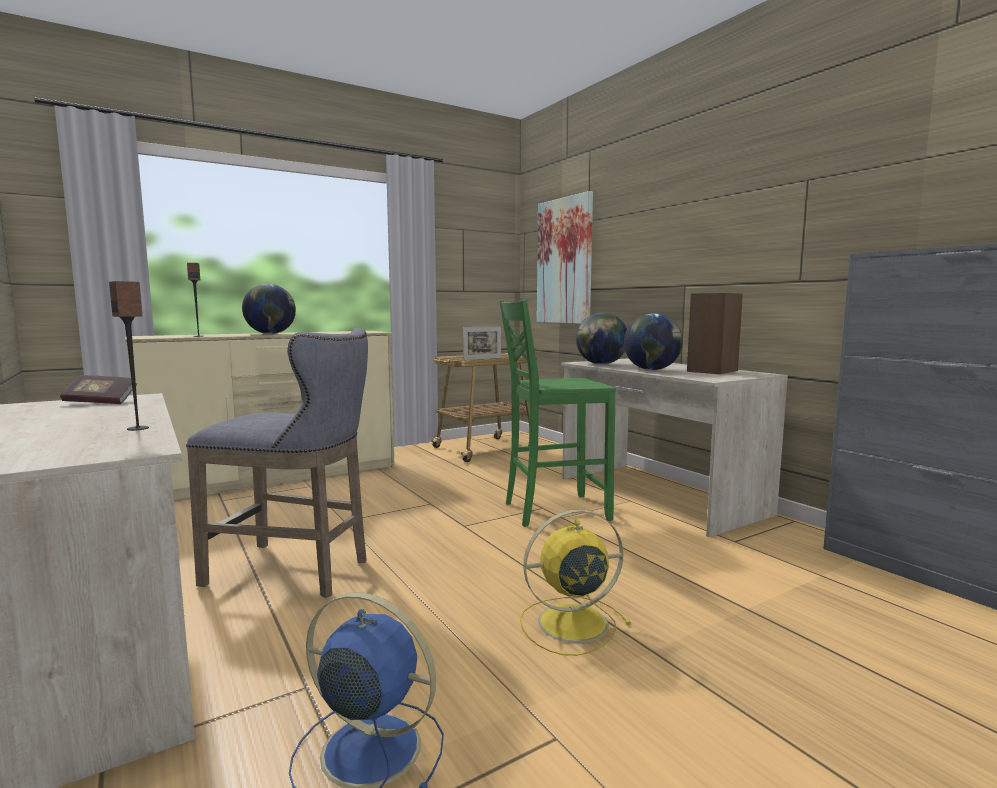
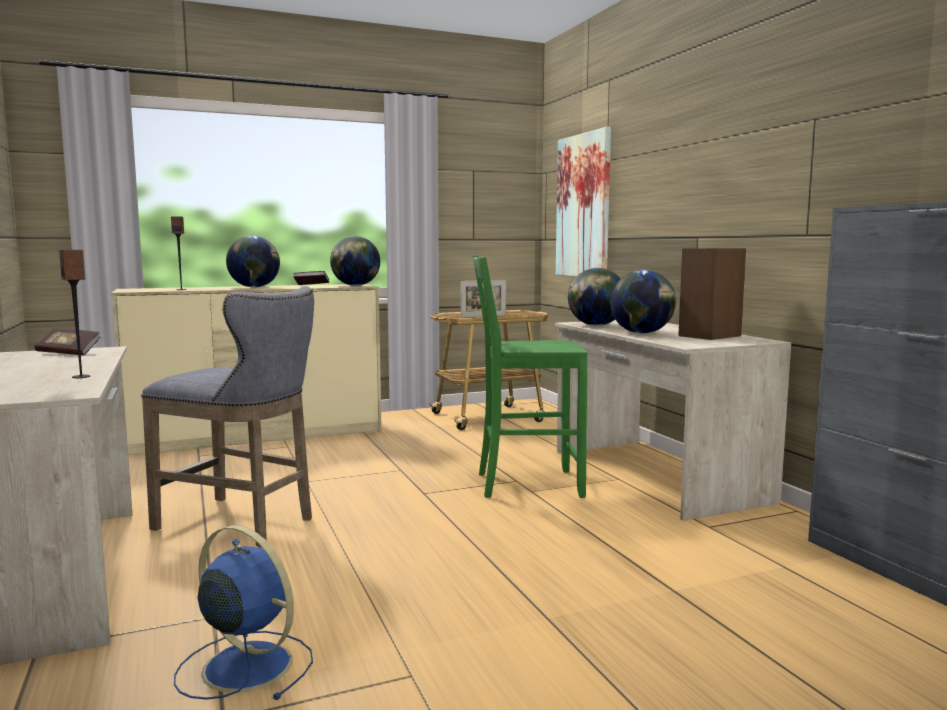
camera: 10 degrees right, 0 degrees up
yellow fan [520,509,632,656] -> none
none -> book [293,271,329,285]
none -> globe [330,236,380,286]

